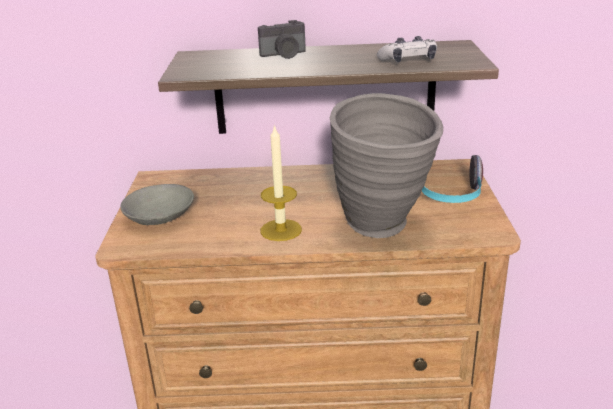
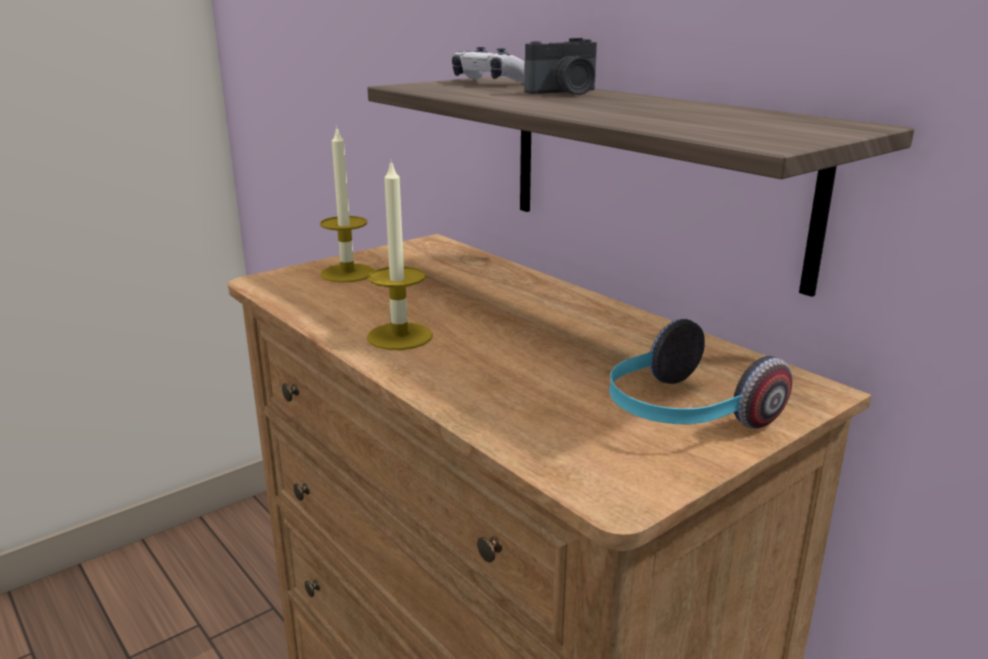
camera: 50 degrees right, 5 degrees down
grey bowl [120,184,194,225] -> candle [320,126,374,283]
camera [258,20,306,59] -> camera turned 60 degrees counterclockwise [525,38,597,95]
grey vase [330,93,443,238] -> none
game controller [376,36,437,62] -> game controller moved to [452,47,525,83]

